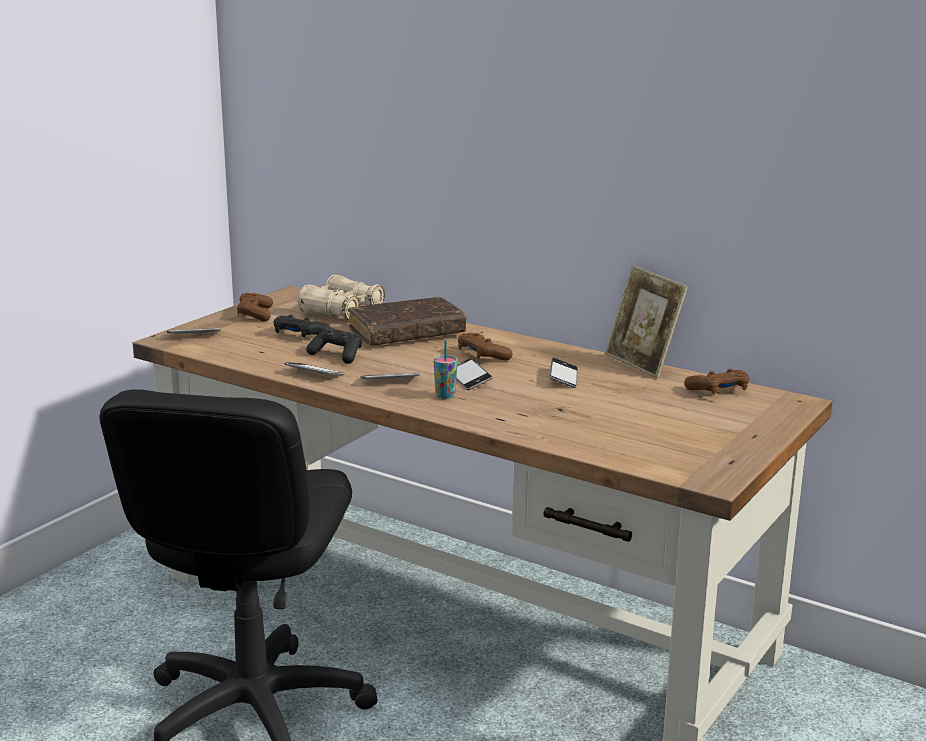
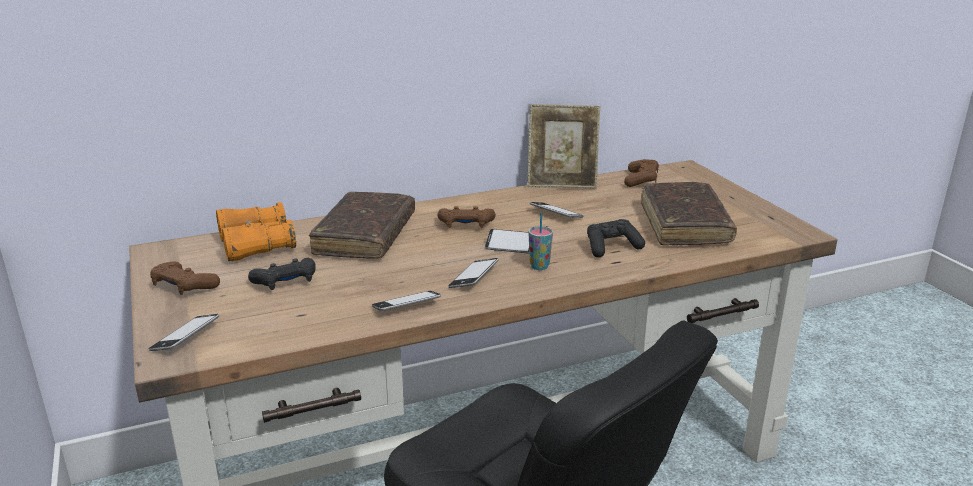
camera: 55 degrees left, 5 degrees up
beige binoculars [298,275,385,320] -> orange binoculars [216,202,296,262]
black game controller [306,328,362,364] -> black game controller moved to [587,219,645,258]
none -> brown book [641,182,737,245]

